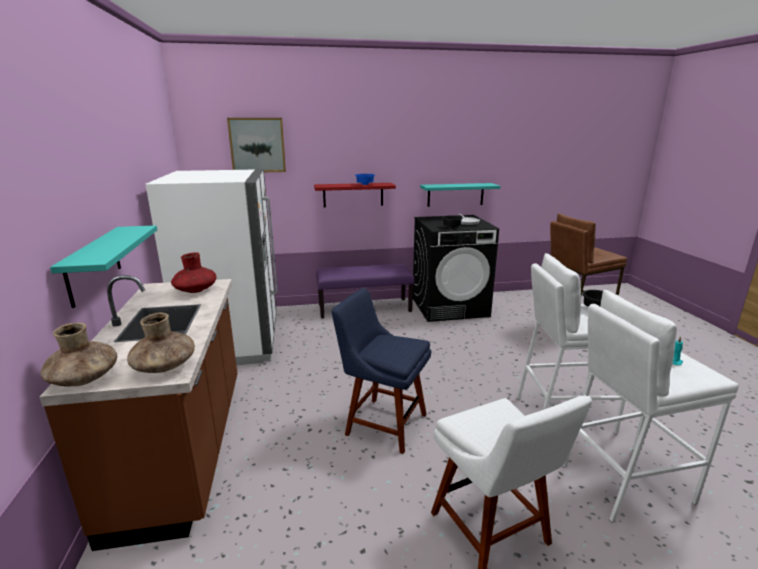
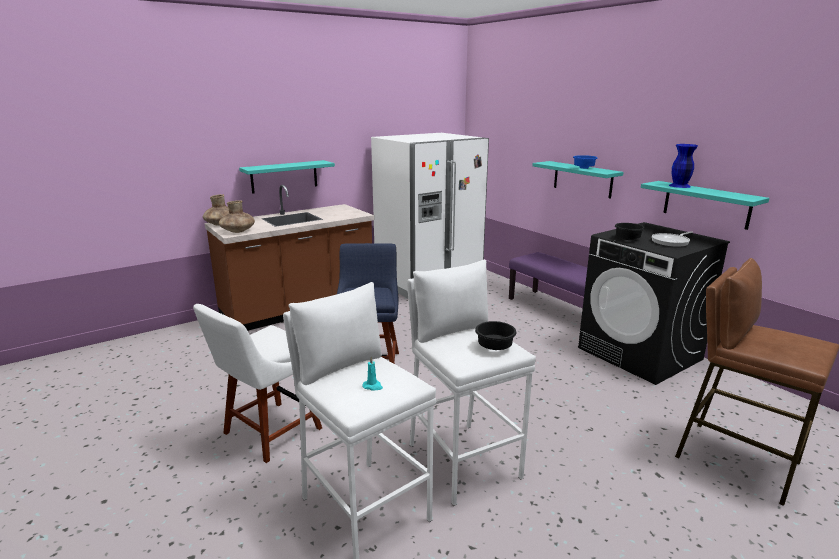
camera: 65 degrees right, 0 degrees up
red vase [171,252,217,293] -> none
picture [227,118,286,172] -> none
red shelf [314,183,396,207] -> turquoise shelf [532,161,624,199]
none -> blue vase [669,144,698,188]

